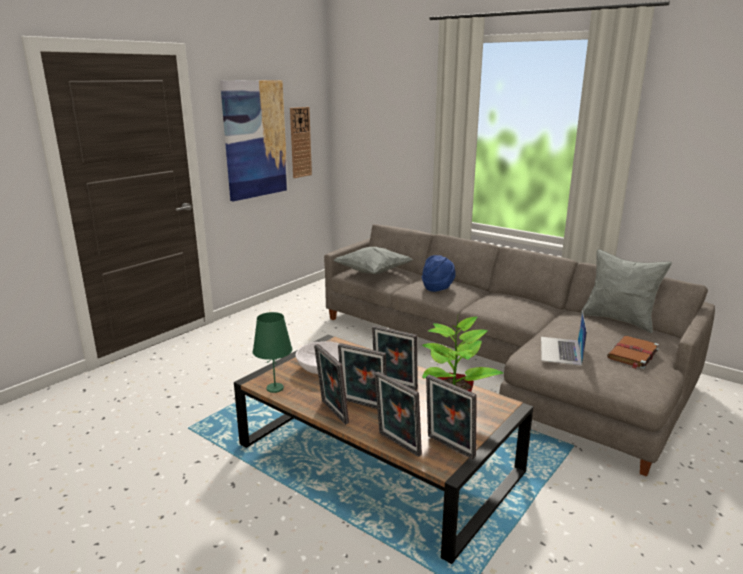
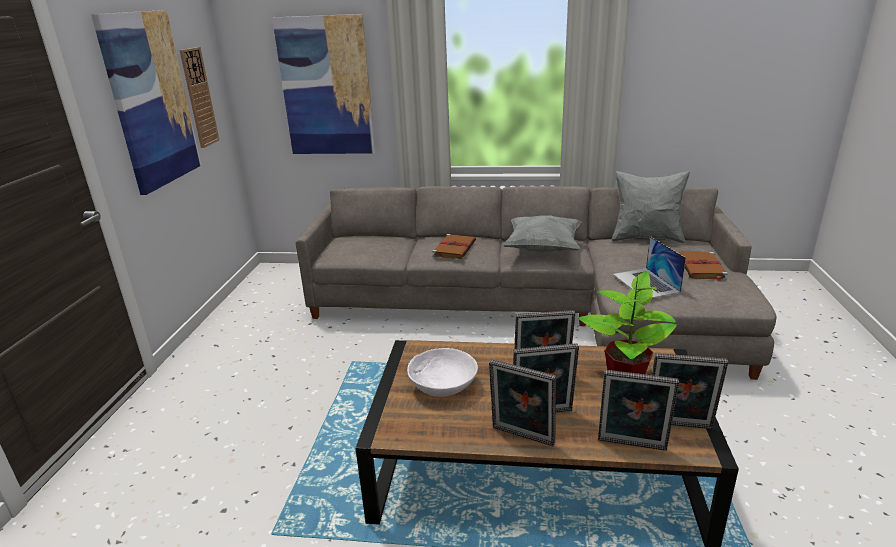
camera: 30 degrees left, 5 degrees up
green table lamp [253,312,293,393] -> none
grey pillow [333,247,413,274] -> grey pillow moved to [502,215,581,252]
blue hat [422,255,456,292] -> brown book [432,234,476,259]
none -> picture [272,14,375,154]

